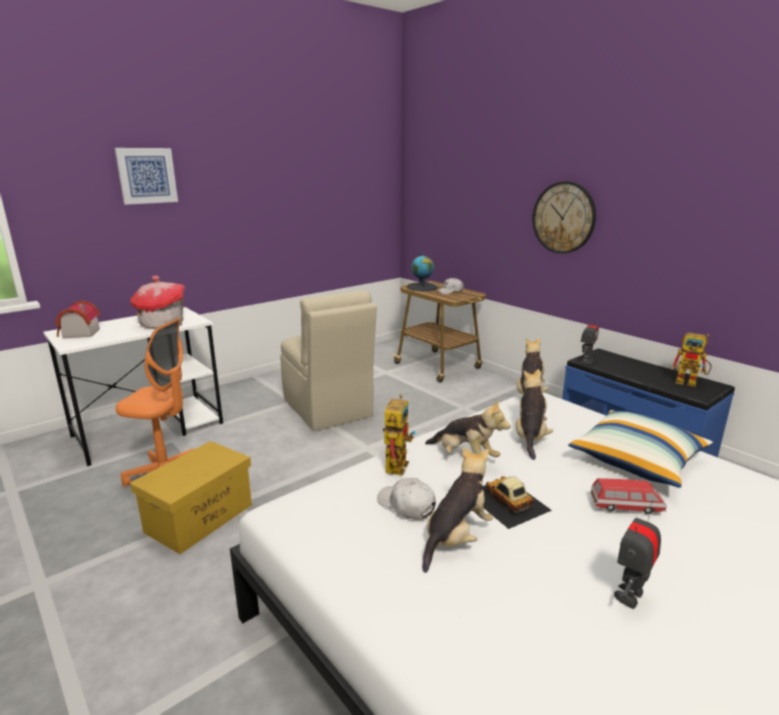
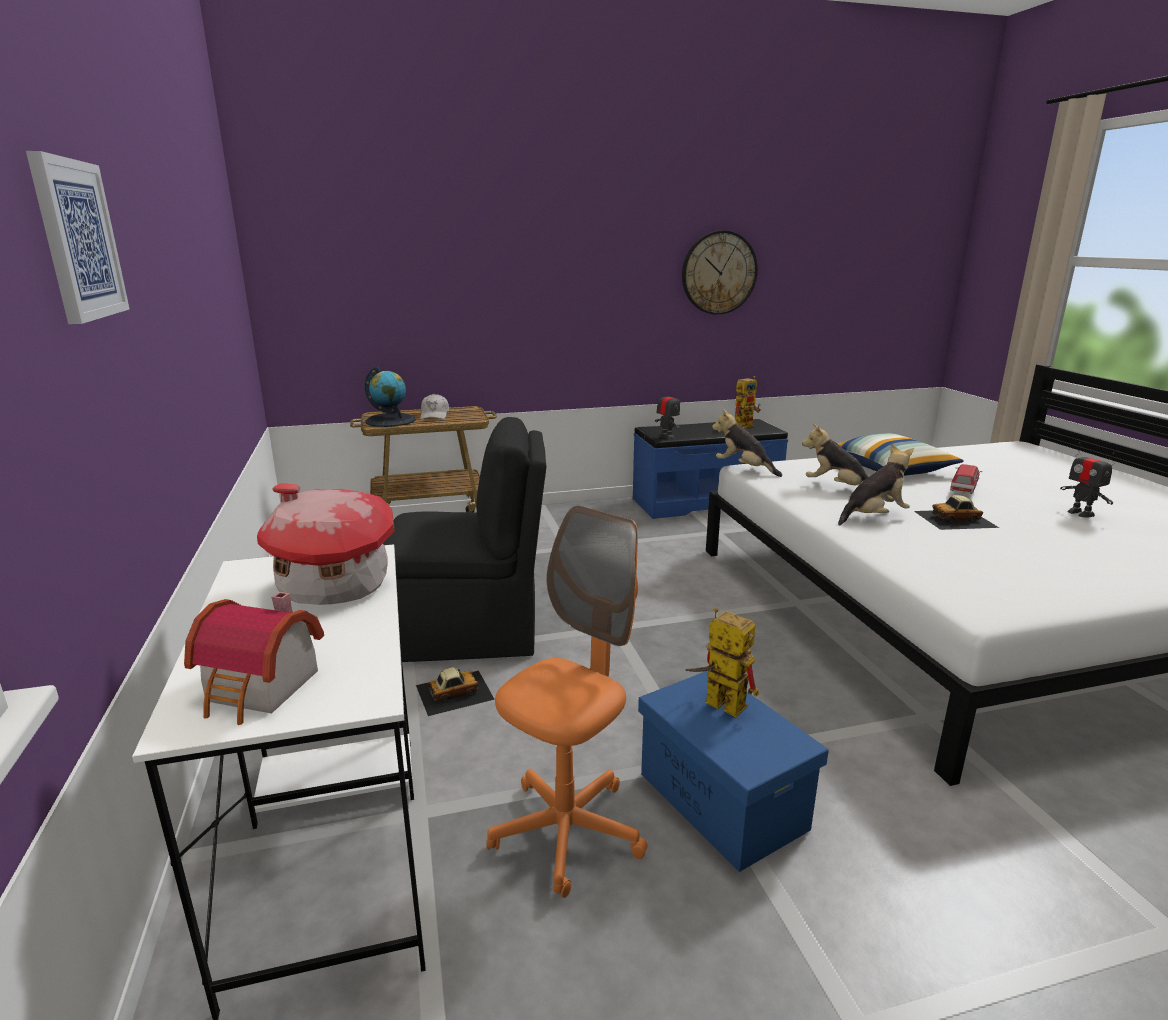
camera: 65 degrees left, 0 degrees up
yellow storage box [130,441,252,554] -> blue storage box [638,671,829,872]
beige chair [280,290,377,431] -> black chair [383,417,547,662]
white cap [377,478,436,520] -> none
toy robot [383,394,416,476] -> toy robot moved to [686,608,759,718]
plush toy [423,447,493,573] -> none
wall clock [532,181,596,254] -> wall clock moved to [682,230,758,315]
none -> toy car [416,667,495,716]

